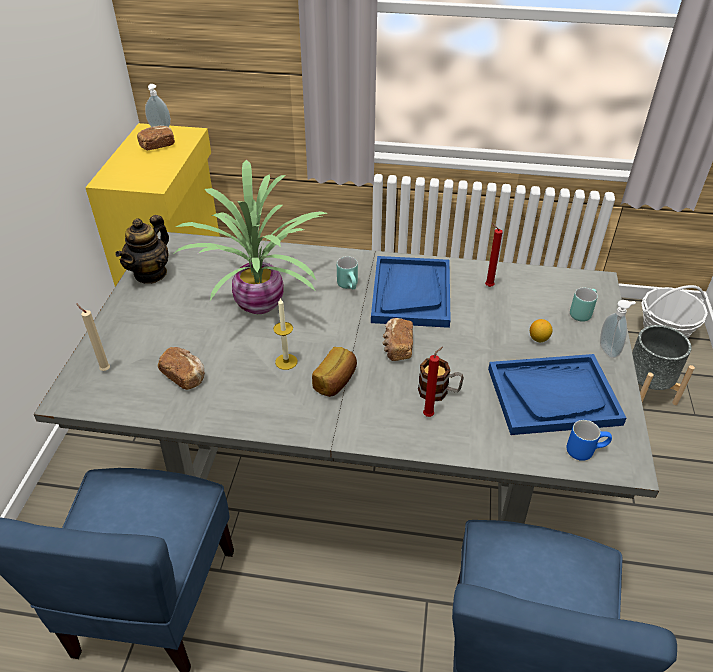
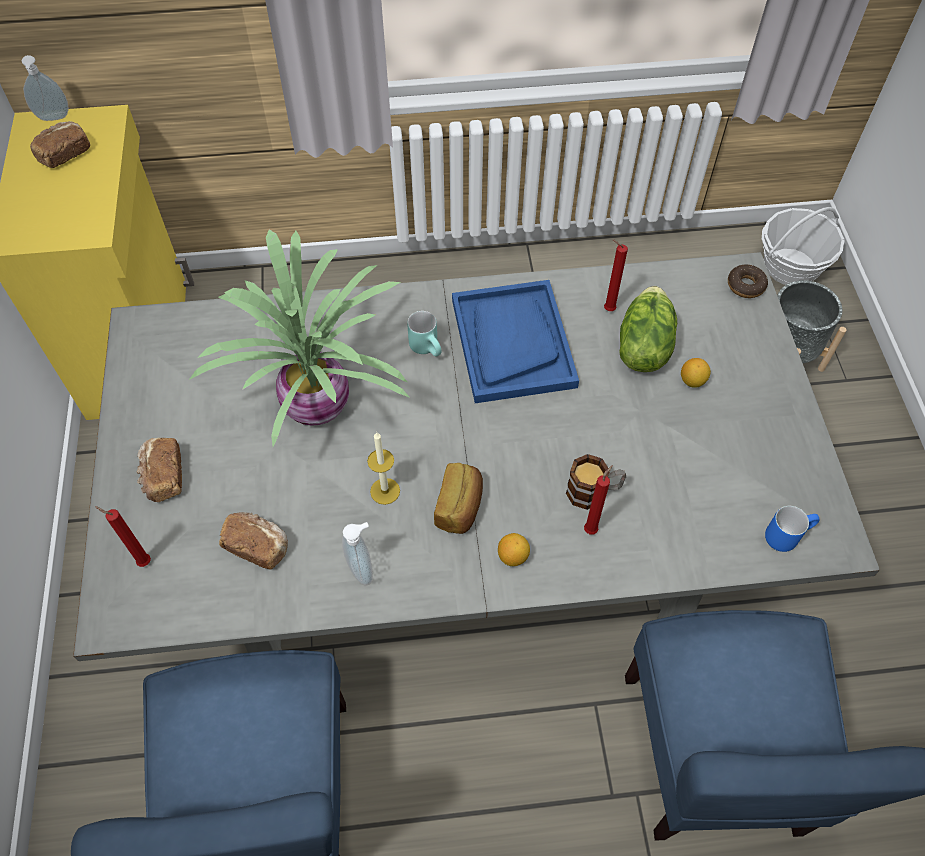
camera: 15 degrees left, 15 degrees up
beige candle [76,303,110,371] -> red candle [95,506,151,567]
teapot [115,215,169,284] -> none
bread [383,318,413,361] -> bread moved to [136,438,182,502]
blue tray [488,354,626,435] -> none
turquoise mug [570,288,598,322] -> none
soap dispenser [600,300,636,358] -> soap dispenser moved to [342,522,373,585]
none -> lemon [498,533,530,566]
none -> lettuce [619,286,677,372]
none -> donut [728,264,768,298]

